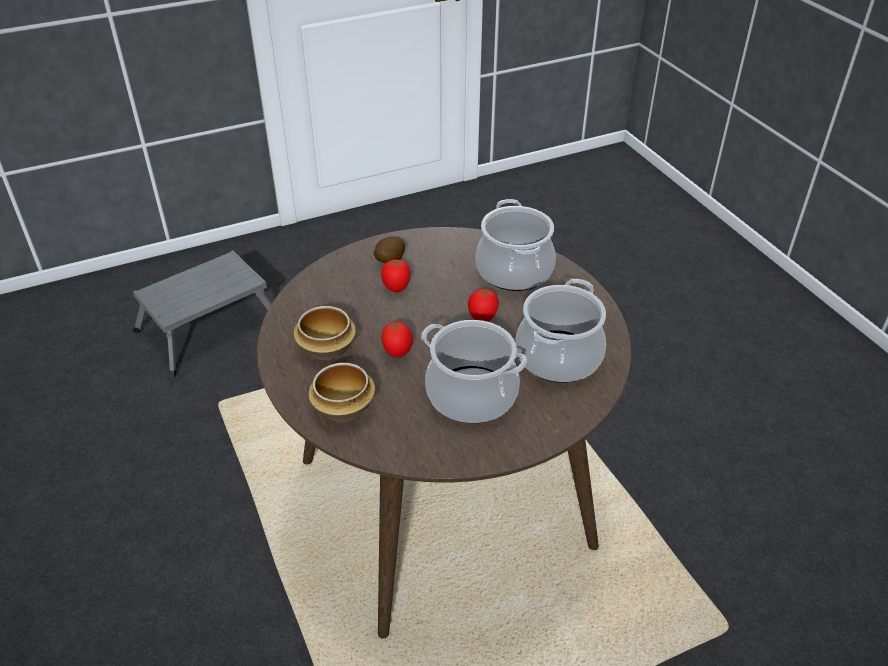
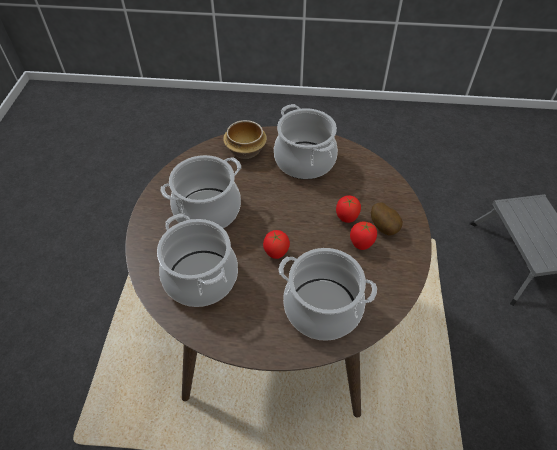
camera: 120 degrees right, 10 degrees up
bowl [294,306,356,360] -> cooking pot [274,104,338,179]
tomato [381,322,413,358] -> tomato moved to [350,221,377,250]

